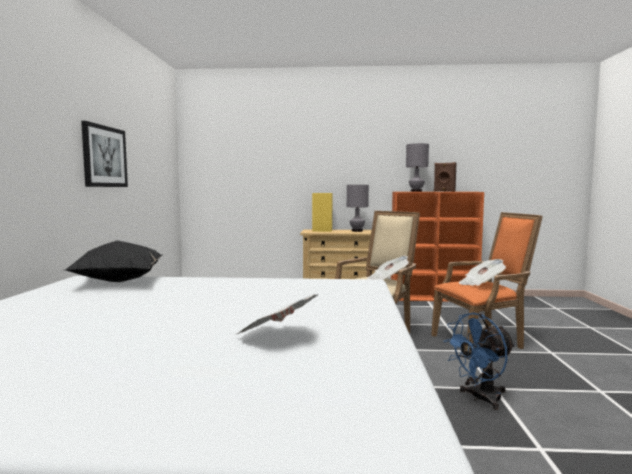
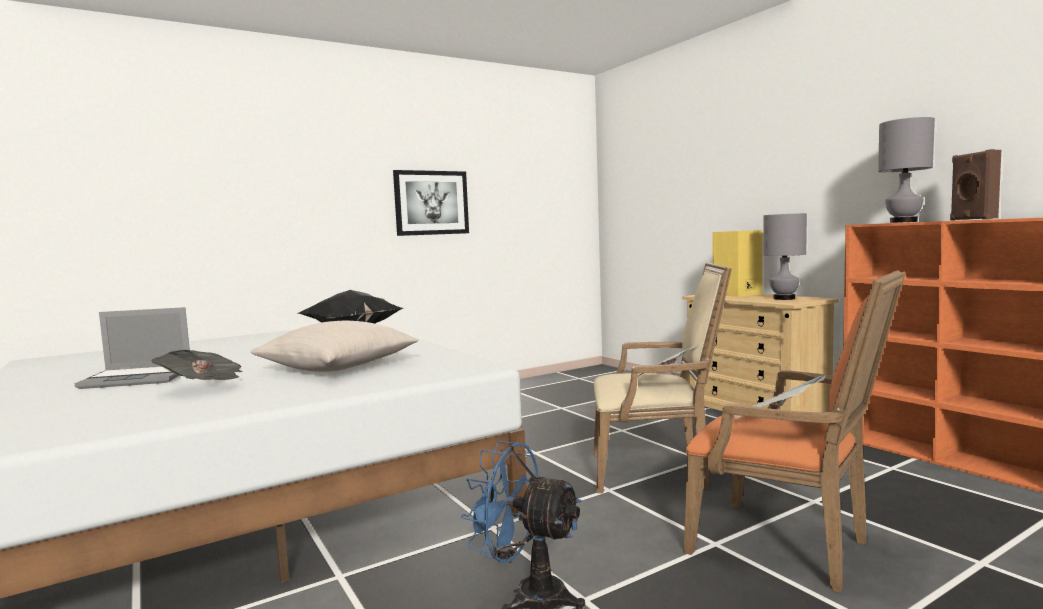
camera: 55 degrees right, 0 degrees up
none -> laptop [74,307,190,389]
none -> beige pillow [251,321,419,372]

